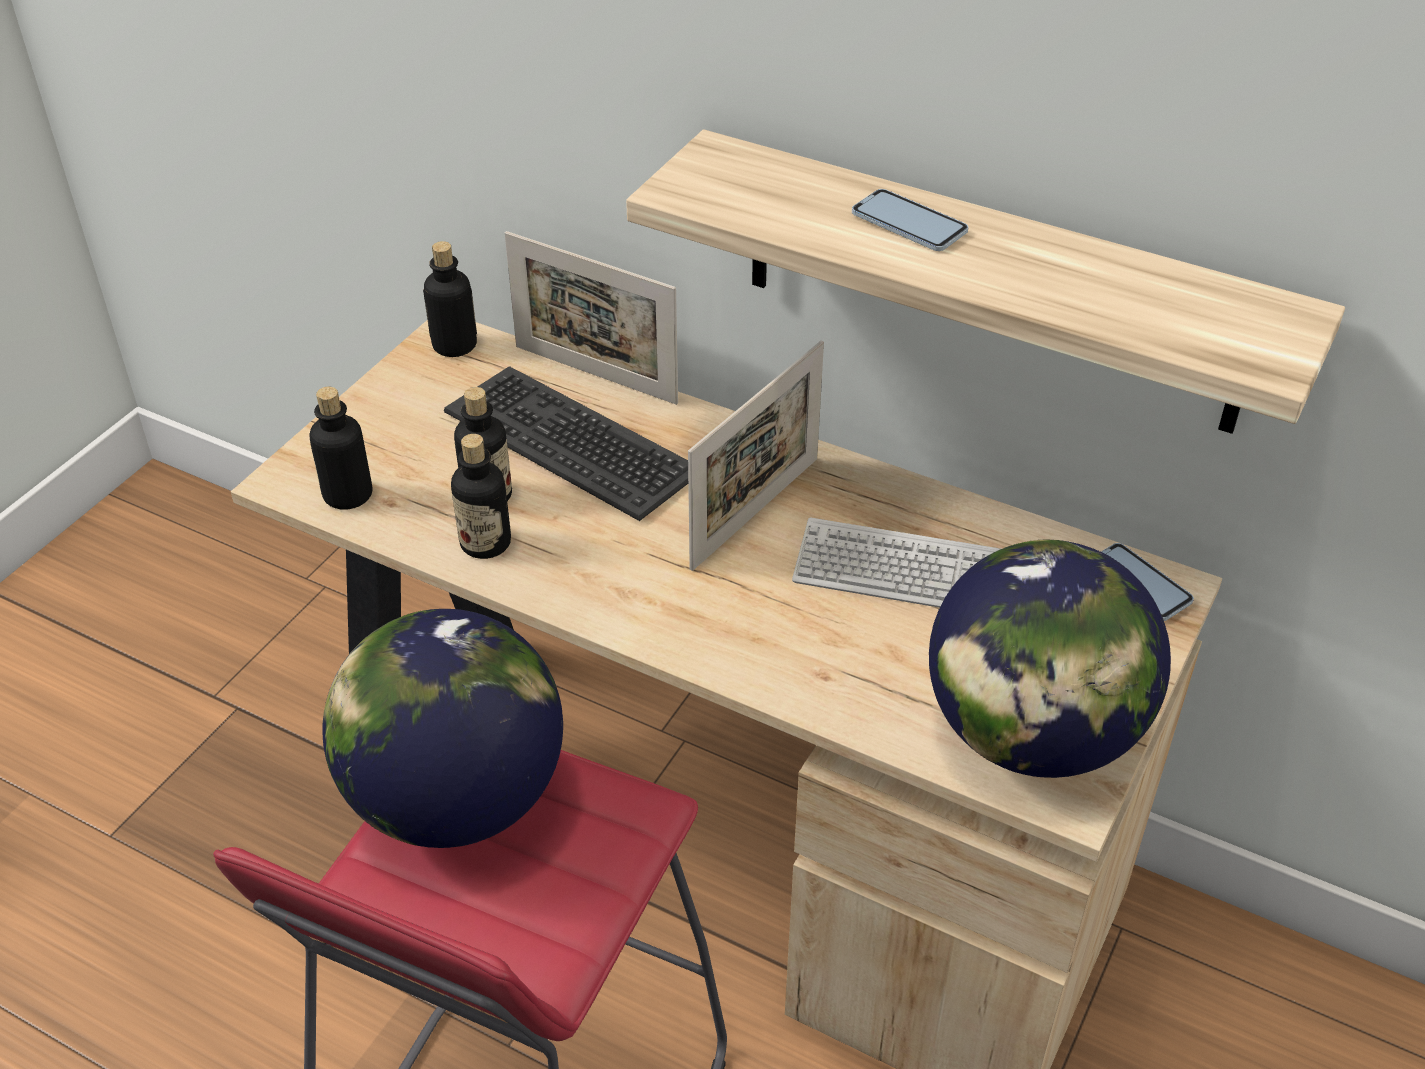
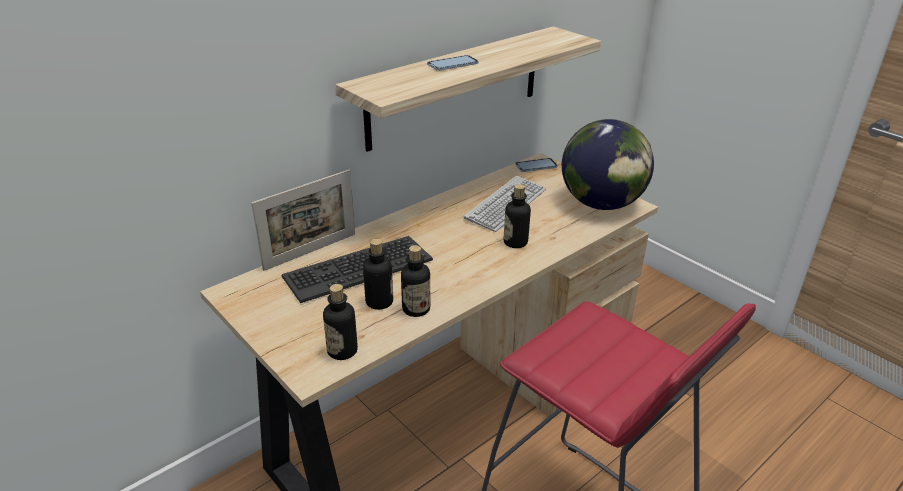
camera: 70 degrees left, 10 degrees down
globe [322,609,563,848] -> none
bottle [423,241,478,357] -> bottle moved to [504,184,531,248]
picture frame [688,341,824,571] -> none

